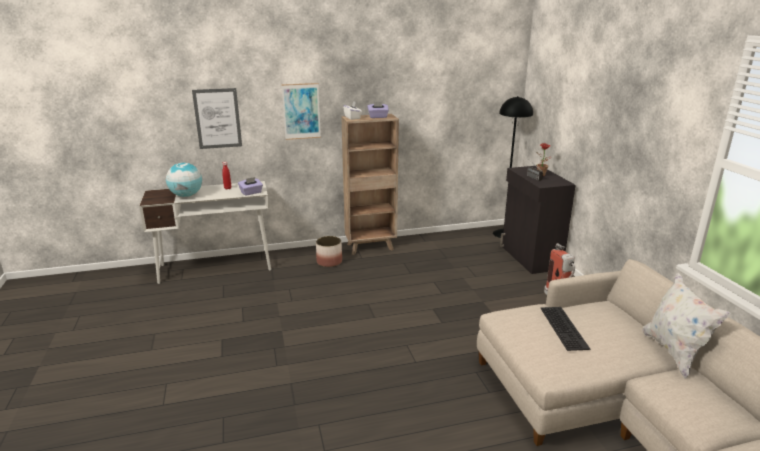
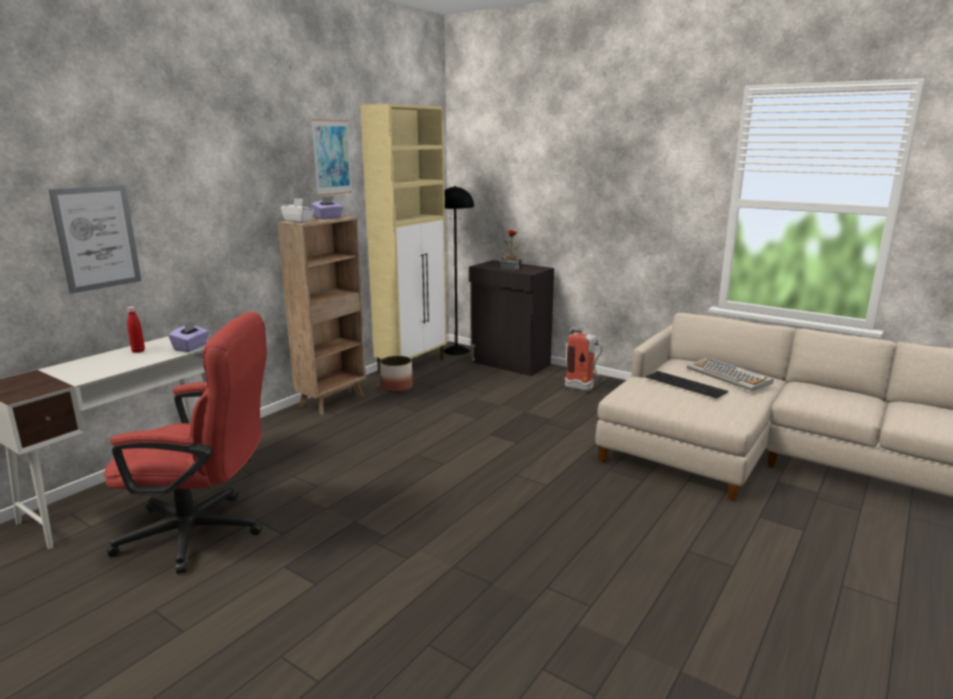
camera: 40 degrees left, 5 degrees down
globe [166,163,202,197] -> none
picture [282,83,321,140] -> picture moved to [311,119,353,196]
planter [316,236,342,267] -> planter moved to [380,356,413,393]
white pillow [642,273,731,379] -> none
none -> red office chair [103,312,267,574]
none -> beige cabinet [360,104,447,373]
none -> keyboard [687,357,773,391]

